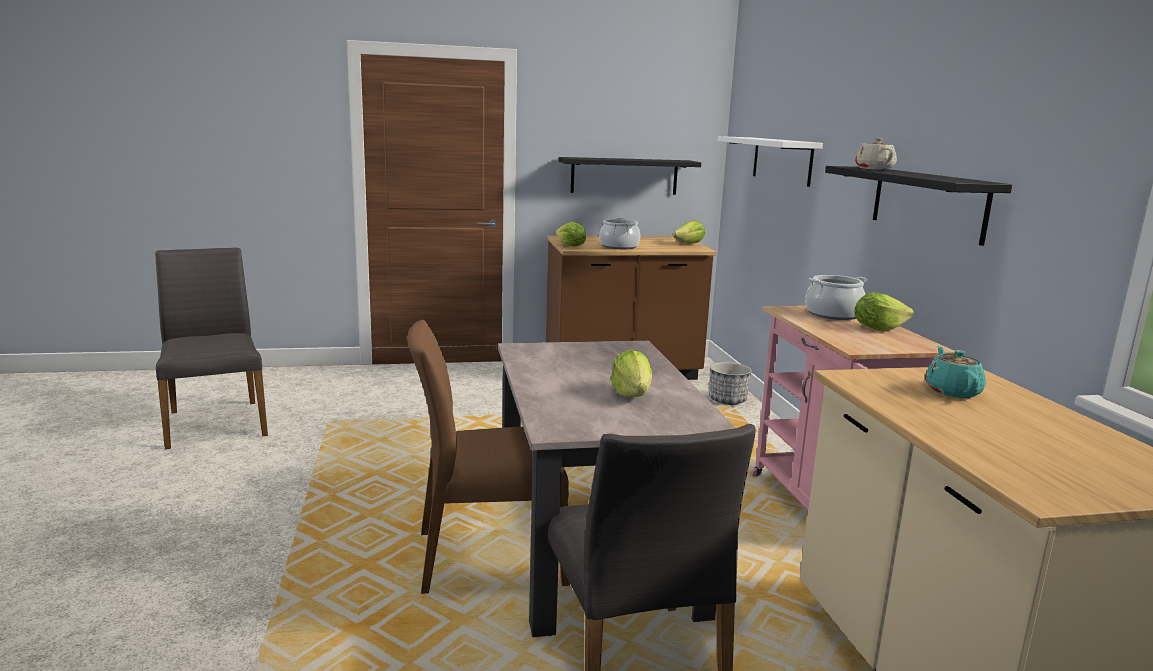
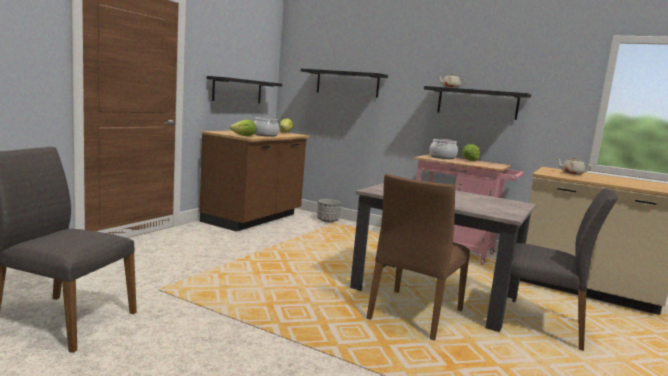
camera: 50 degrees left, 5 degrees down
lettuce [611,350,652,397] -> none
white shelf [718,136,823,187] -> black shelf [301,69,388,98]
turquoise teapot [925,346,986,398] -> beige teapot [556,157,592,175]

